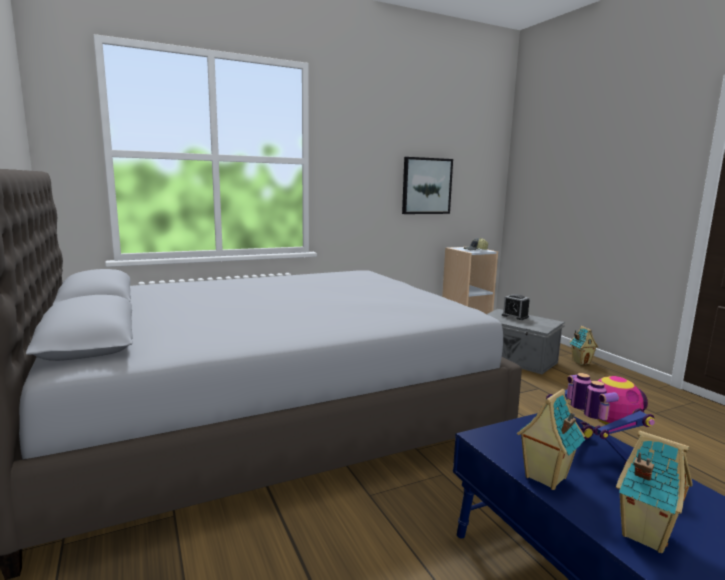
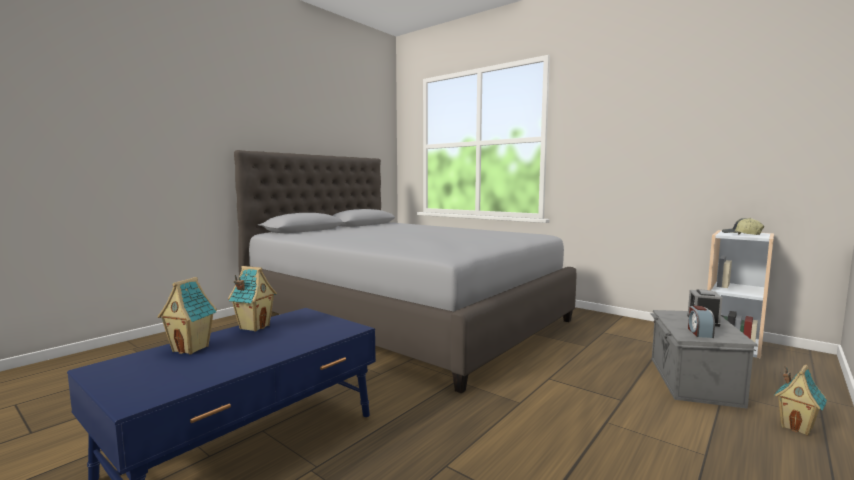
camera: 65 degrees right, 5 degrees down
picture [402,157,453,214] -> none
toy robot [546,373,655,466] -> none
none -> alarm clock [688,306,715,338]

